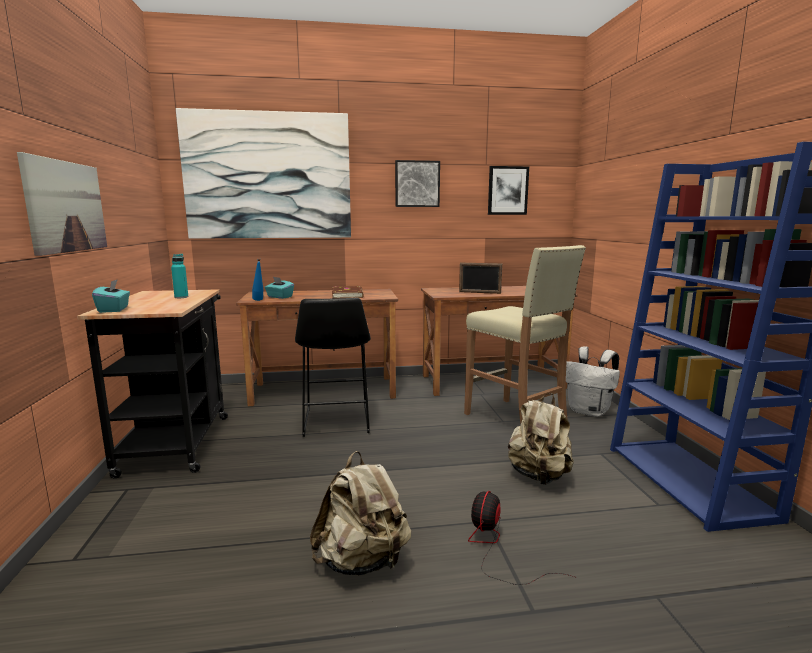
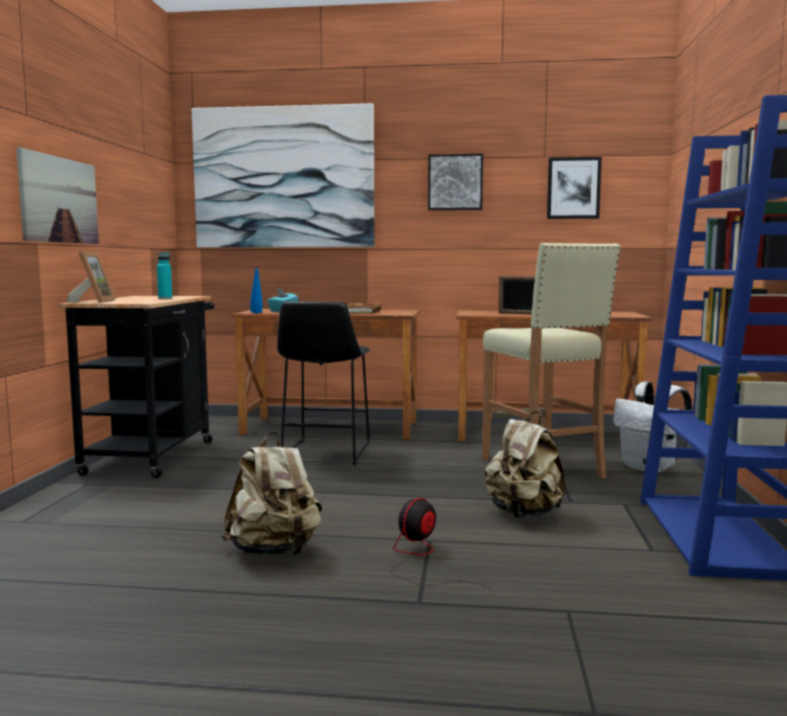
camera: 15 degrees right, 5 degrees down
turquoise tissue box [92,279,130,313] -> picture frame [67,251,116,303]

